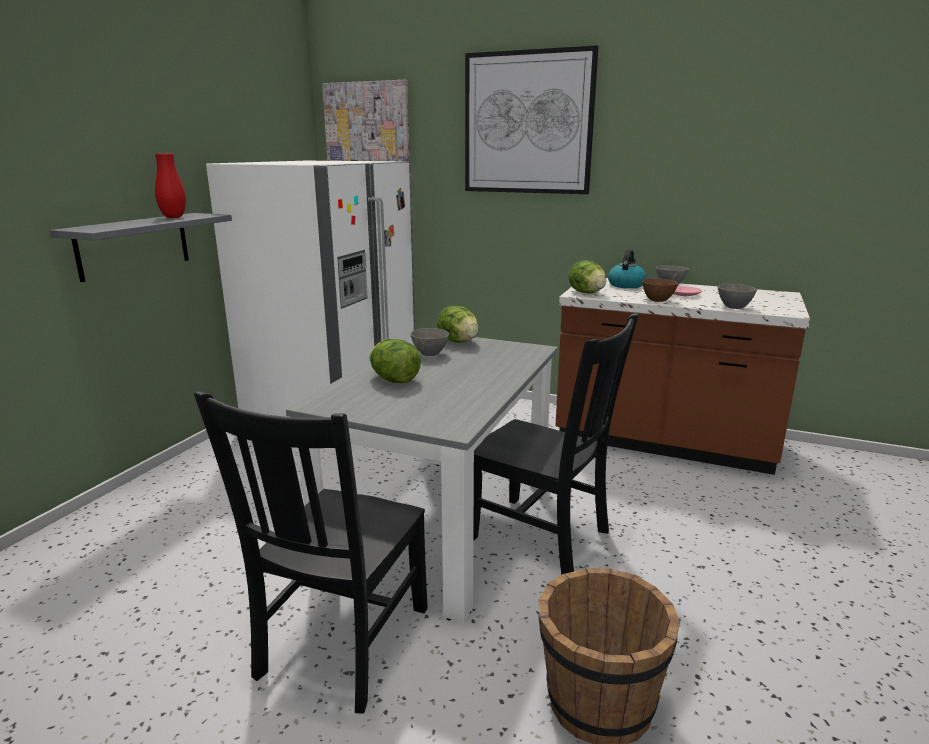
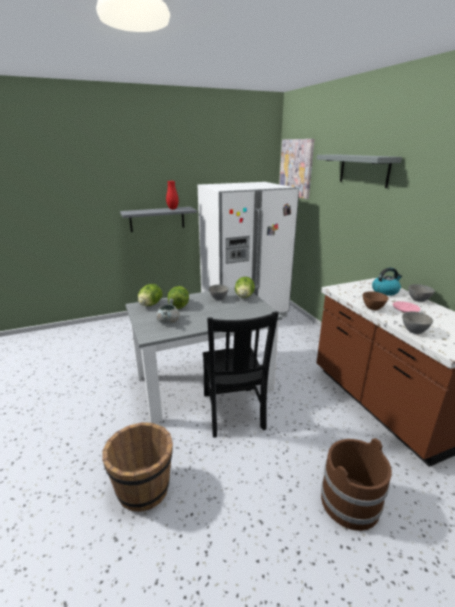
camera: 45 degrees right, 5 degrees up
black chair [194,392,428,714] -> none
picture [465,45,598,194] -> grey shelf [317,154,402,188]
lettuce [568,260,606,294] -> lettuce moved to [138,284,162,306]
none -> grey cooking pot [156,299,180,324]
none -> brown bucket [321,438,392,531]

